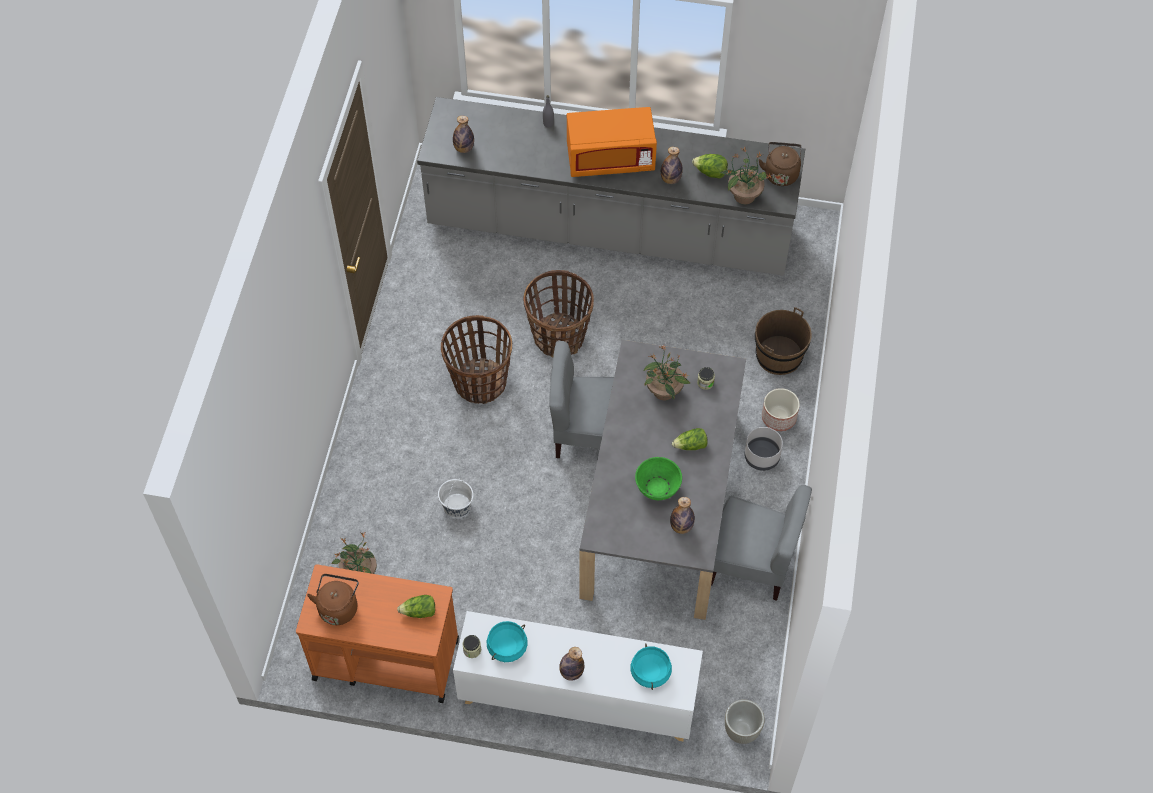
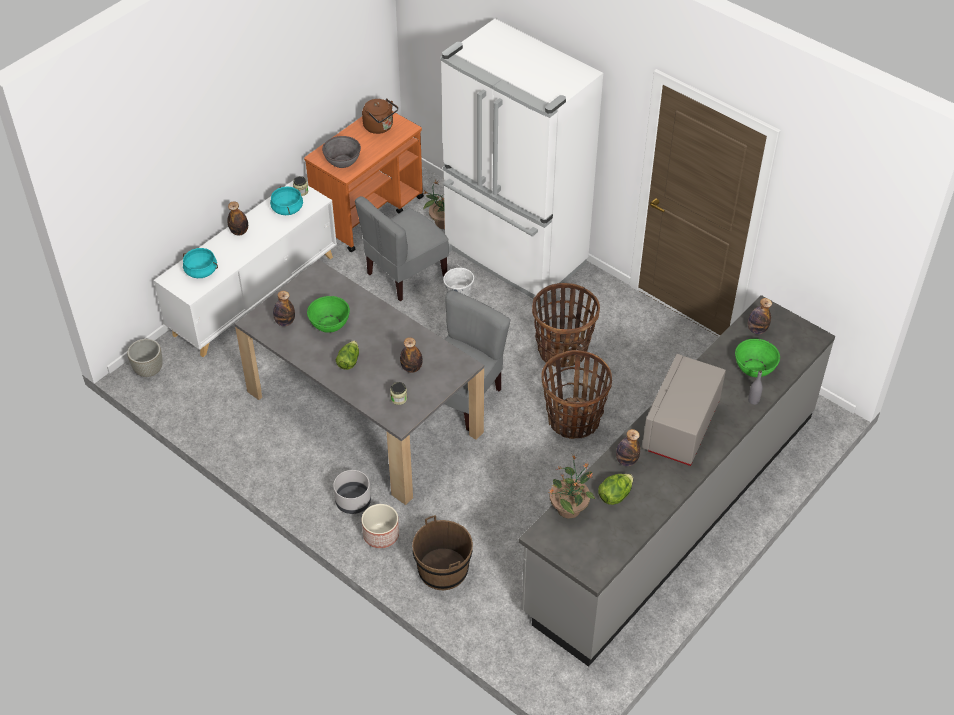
camera: 120 degrees right, 10 degrees down
lettuce [397,595,435,618] -> grey bowl [322,136,361,168]
orange microwave [567,107,657,177] -> grey microwave [642,354,726,466]
potted plant [644,345,690,400] -> bottle [400,337,423,373]
grey chair [711,485,812,601] -> grey chair moved to [355,196,449,301]
brown kettle [758,142,802,186] -> none
none -> white fridge [441,19,603,306]
none -> green bowl [735,339,780,377]

